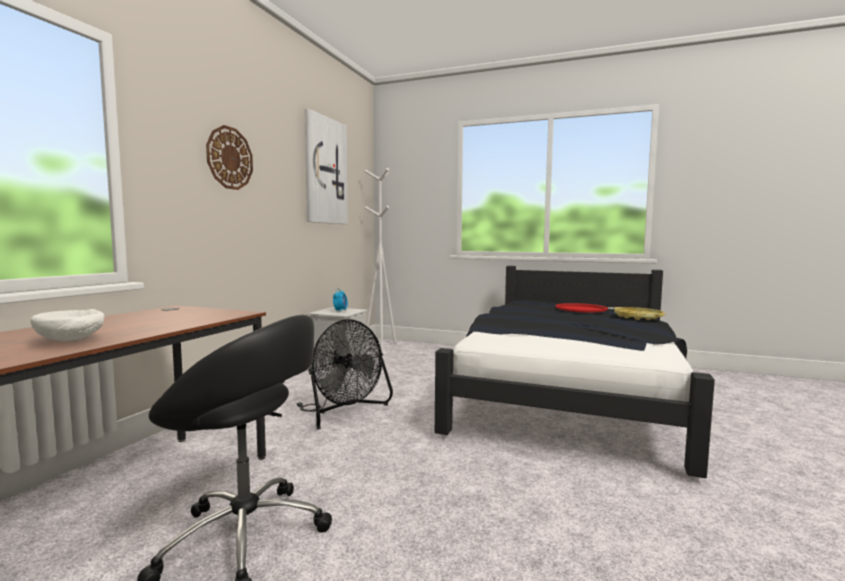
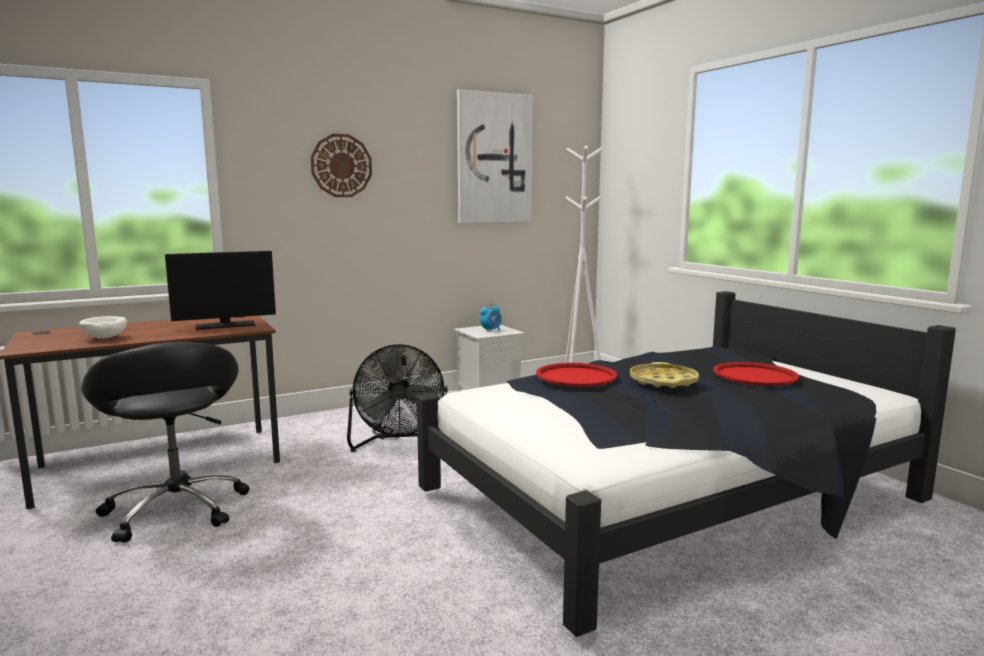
camera: 40 degrees right, 5 degrees up
yellow tray [614,307,666,320] -> yellow tray moved to [630,362,699,388]
none -> monitor [165,251,276,330]
none -> red tray [536,363,617,387]

